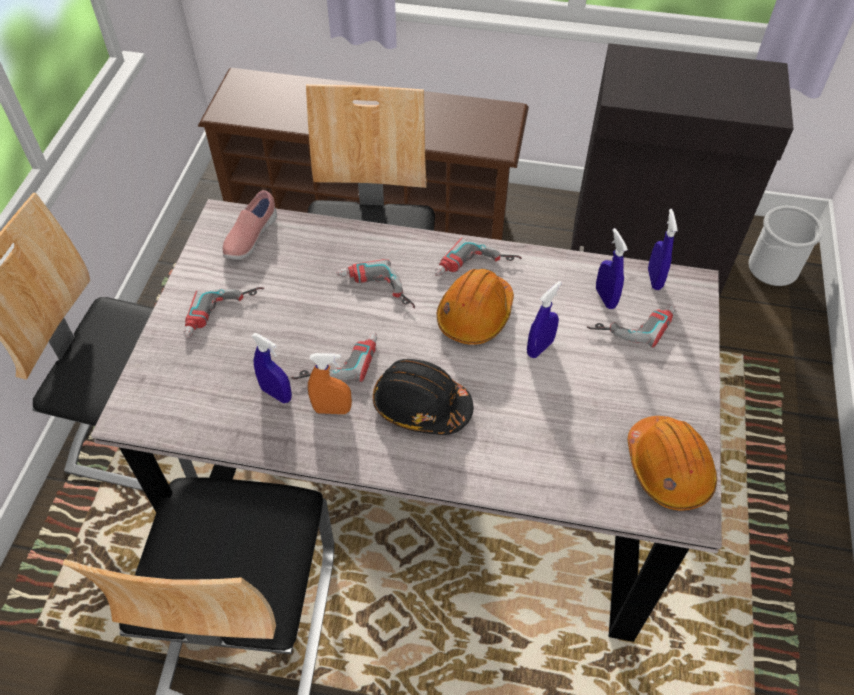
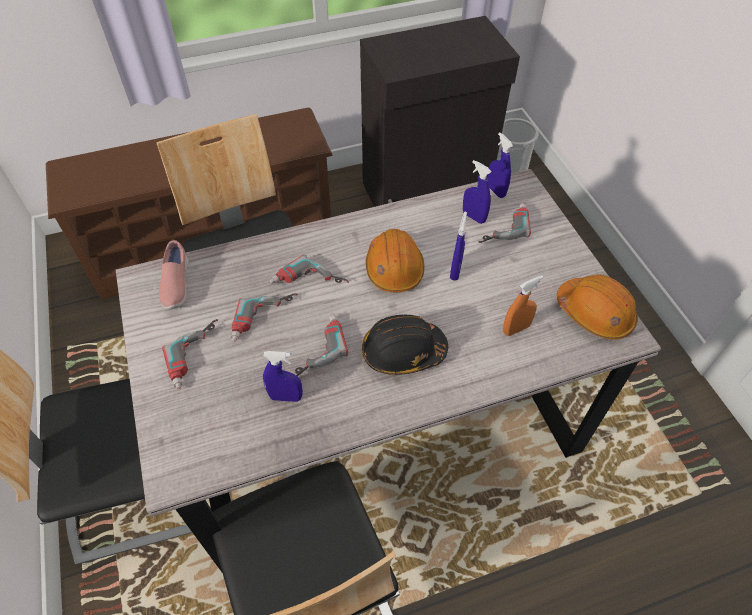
camera: 30 degrees left, 0 degrees up
orange spray bottle [308,353,352,414] -> orange spray bottle moved to [503,275,543,336]
power drill [435,238,522,276] -> power drill moved to [231,293,299,342]

